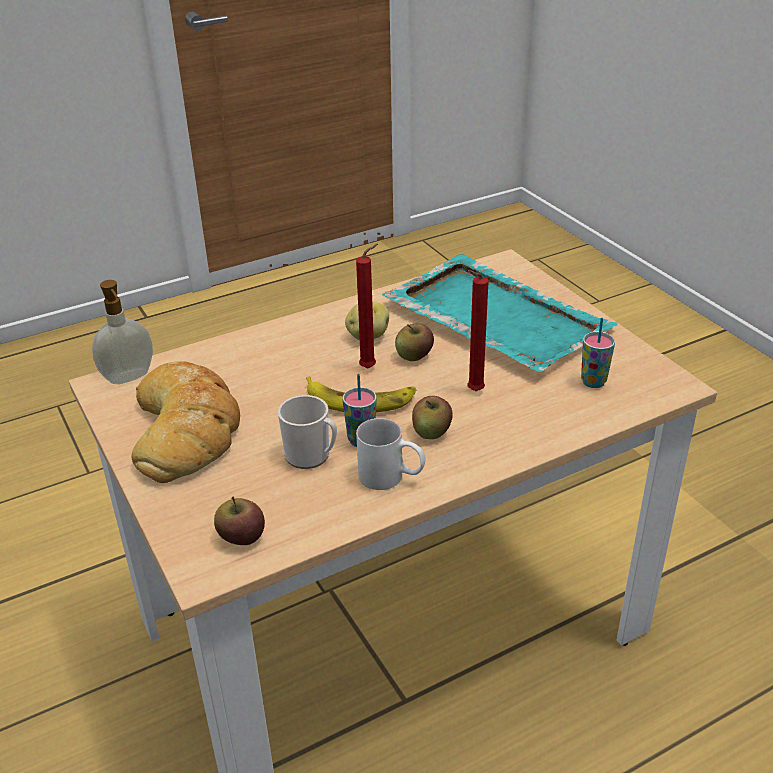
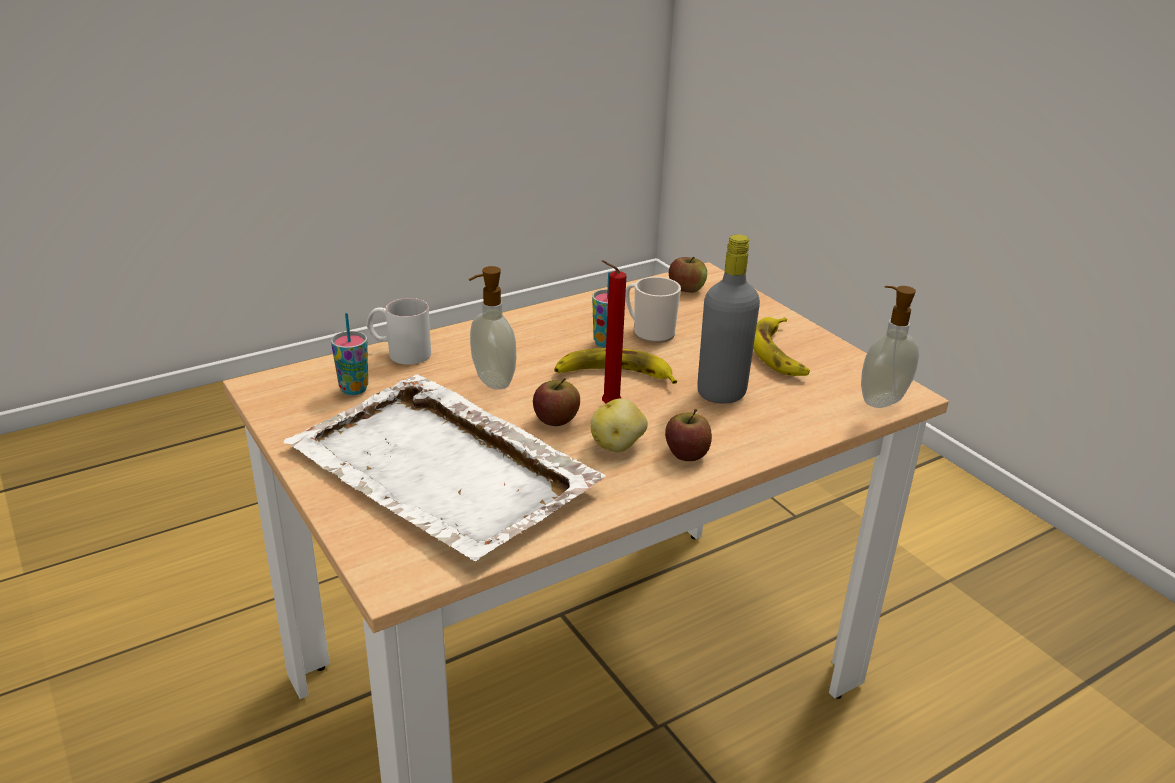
camera: 175 degrees right, 5 degrees down
bread [131,362,240,483] -> banana [753,317,810,376]
white mug [356,418,426,490] -> white mug moved to [367,298,431,365]
turquoise tray [382,254,618,372] -> white tray [284,374,606,561]
apple [412,396,453,439] -> apple moved to [665,409,712,461]
red candle [467,270,489,391] -> soap dispenser [469,266,516,390]
none -> grey bottle [697,235,760,404]

